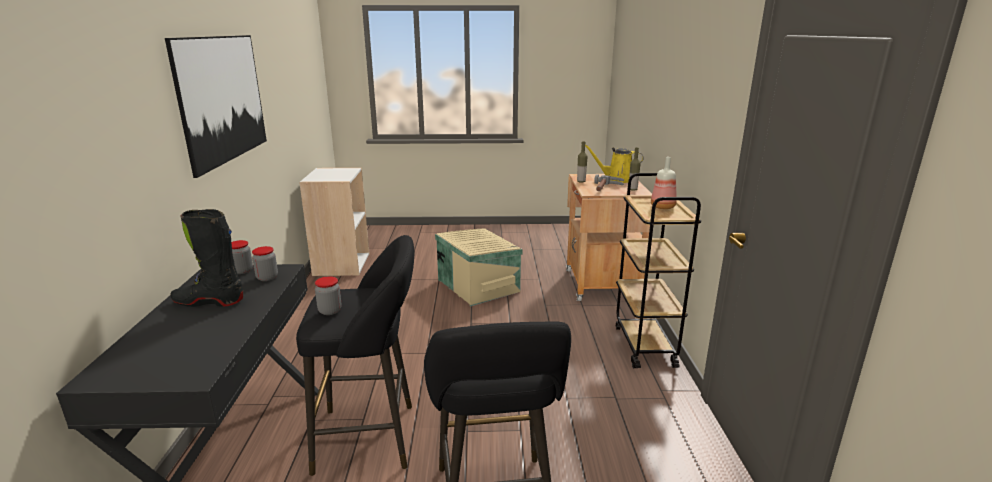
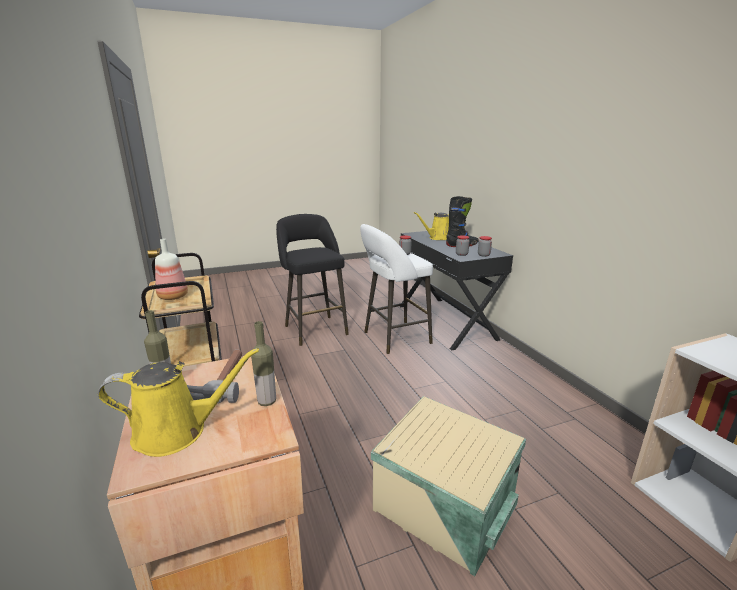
camera: 160 degrees right, 0 degrees up
picture [165,35,267,178] -> none
black stool [296,235,414,476] -> white stool [360,224,433,354]
none -> yellow watering can [414,212,449,240]

